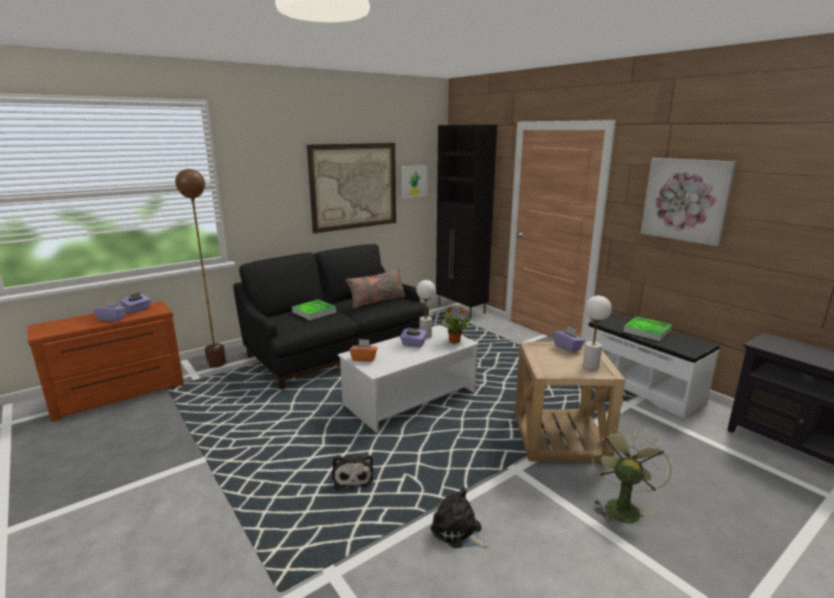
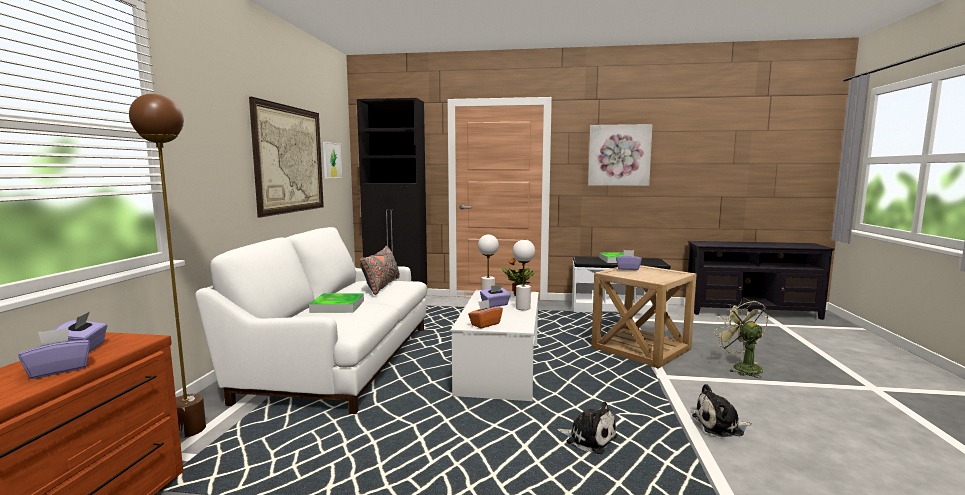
camera: 45 degrees left, 10 degrees down
black sofa [233,244,429,390] -> white sofa [195,227,427,414]
white table lamp [583,296,612,370] -> white table lamp moved to [513,240,535,310]

